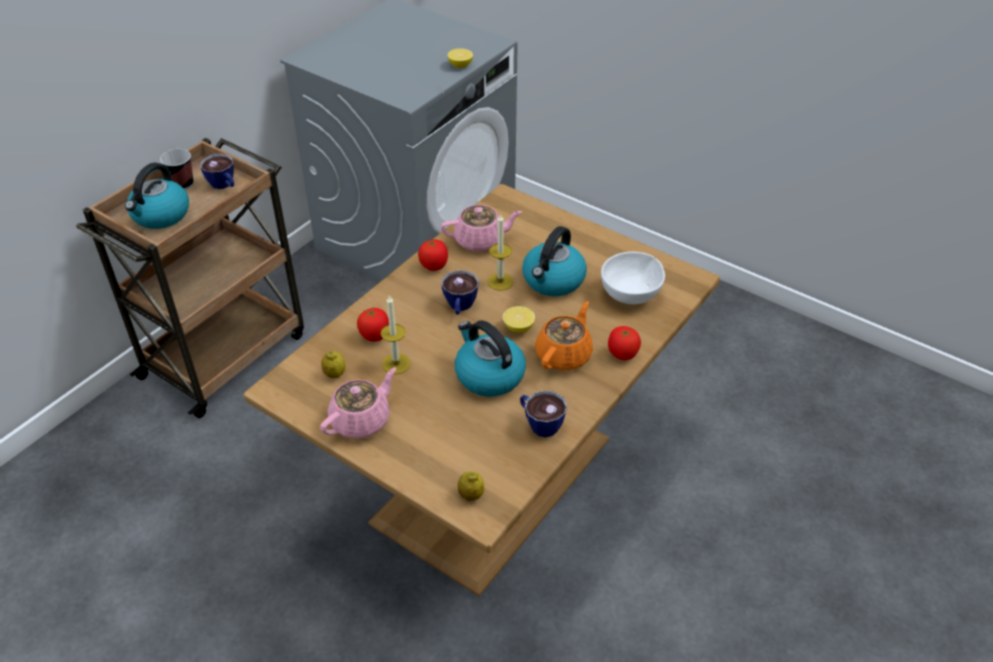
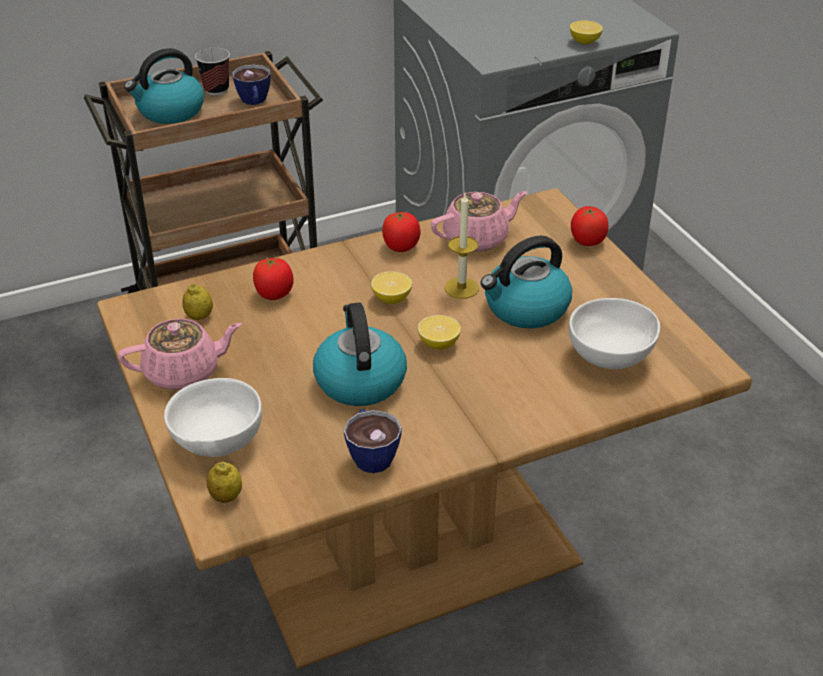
camera: 30 degrees right, 5 degrees down
candle [381,296,411,374] -> none
pink teapot [441,205,522,252] -> pink teapot turned 45 degrees counterclockwise [430,191,527,252]
cup [441,270,479,315] -> lemon [371,271,412,304]
orange teapot [535,301,593,370] -> none
tomato [608,326,641,360] -> tomato moved to [571,206,609,246]
none -> white bowl [164,378,262,457]

